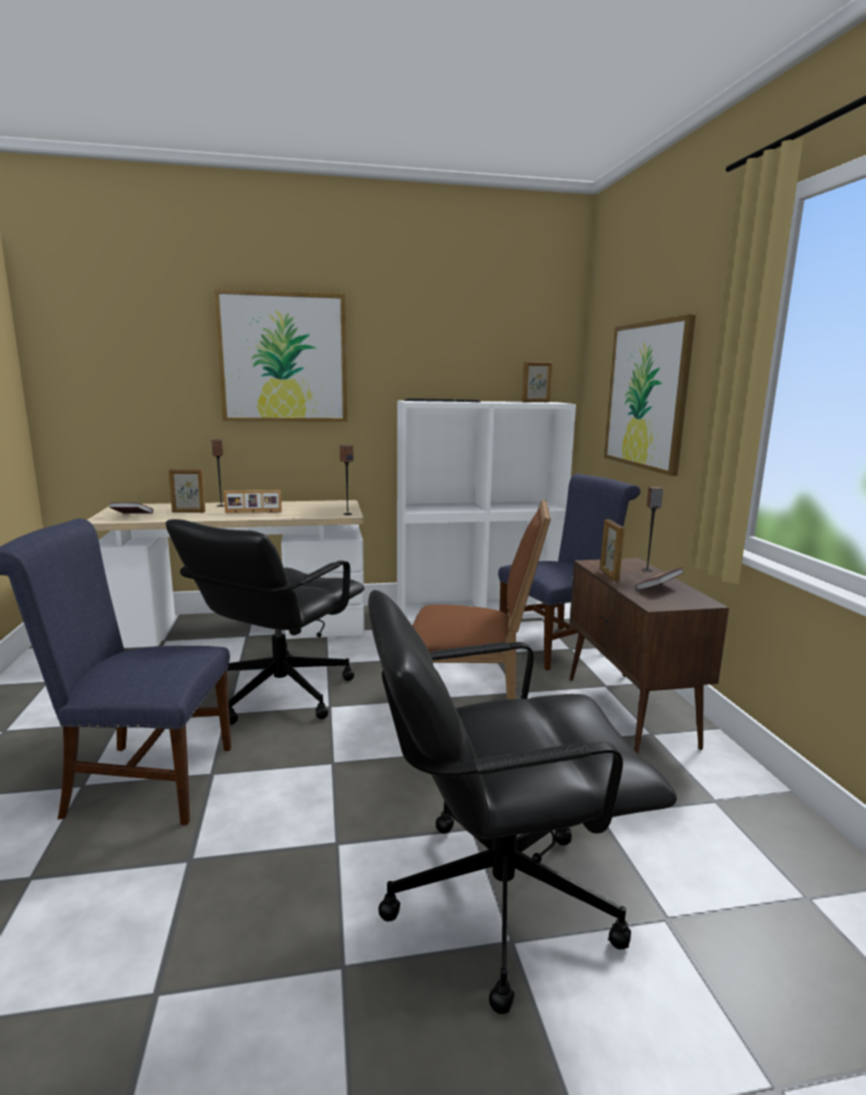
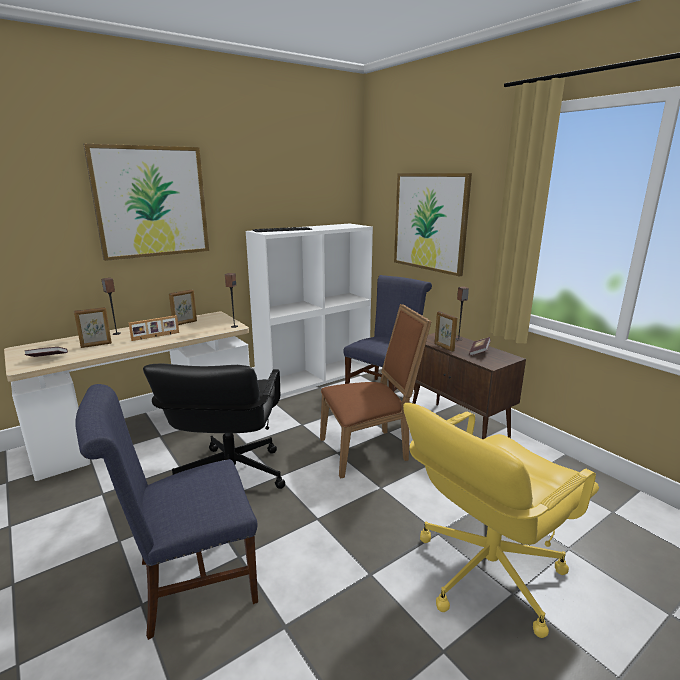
camera: 25 degrees left, 5 degrees up
black office chair [368,590,677,1014] -> yellow office chair [403,403,599,638]
picture frame [522,361,552,402] -> picture frame moved to [169,289,197,325]

